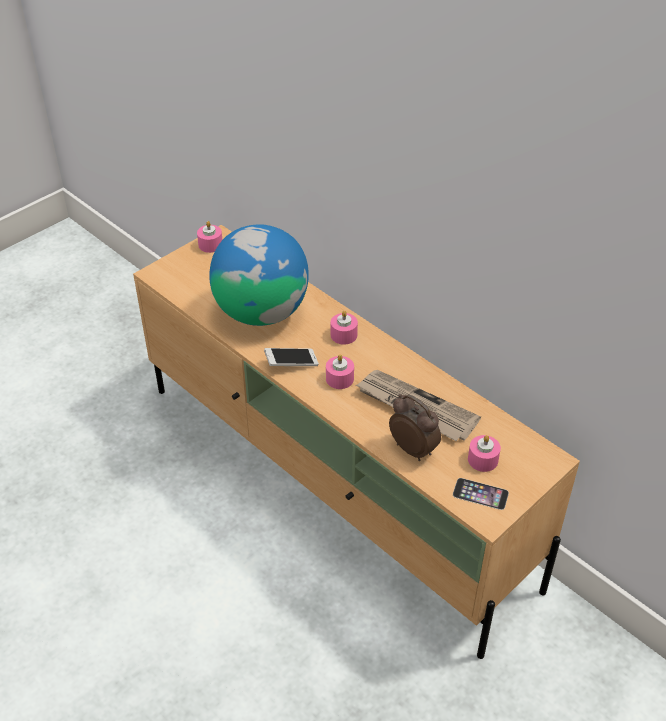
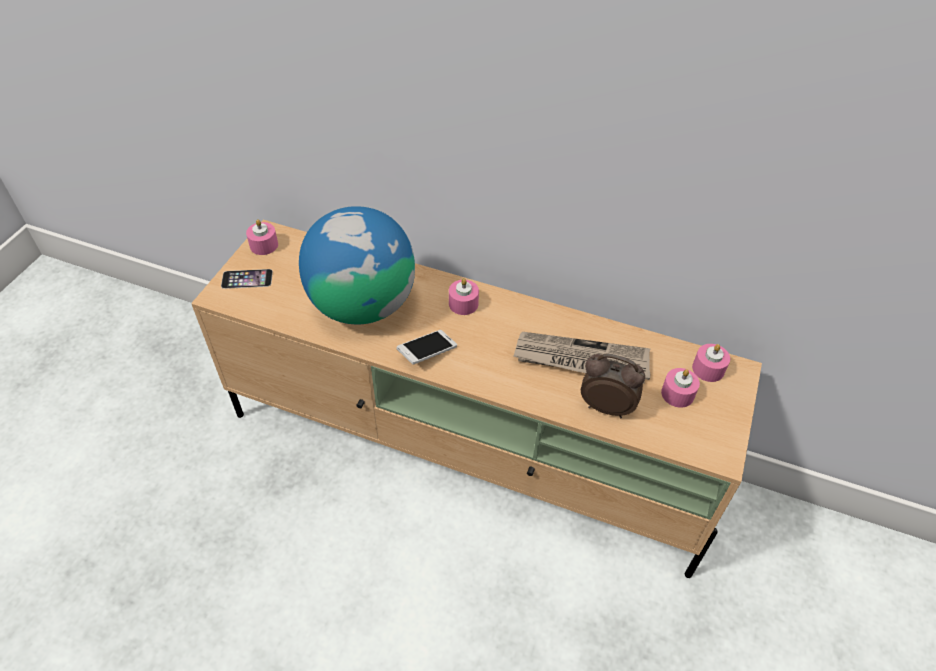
camera: 25 degrees left, 5 degrees up
pink candle [326,354,354,389] -> pink candle moved to [692,344,730,382]
phone [453,478,509,510] -> phone moved to [221,269,273,289]

